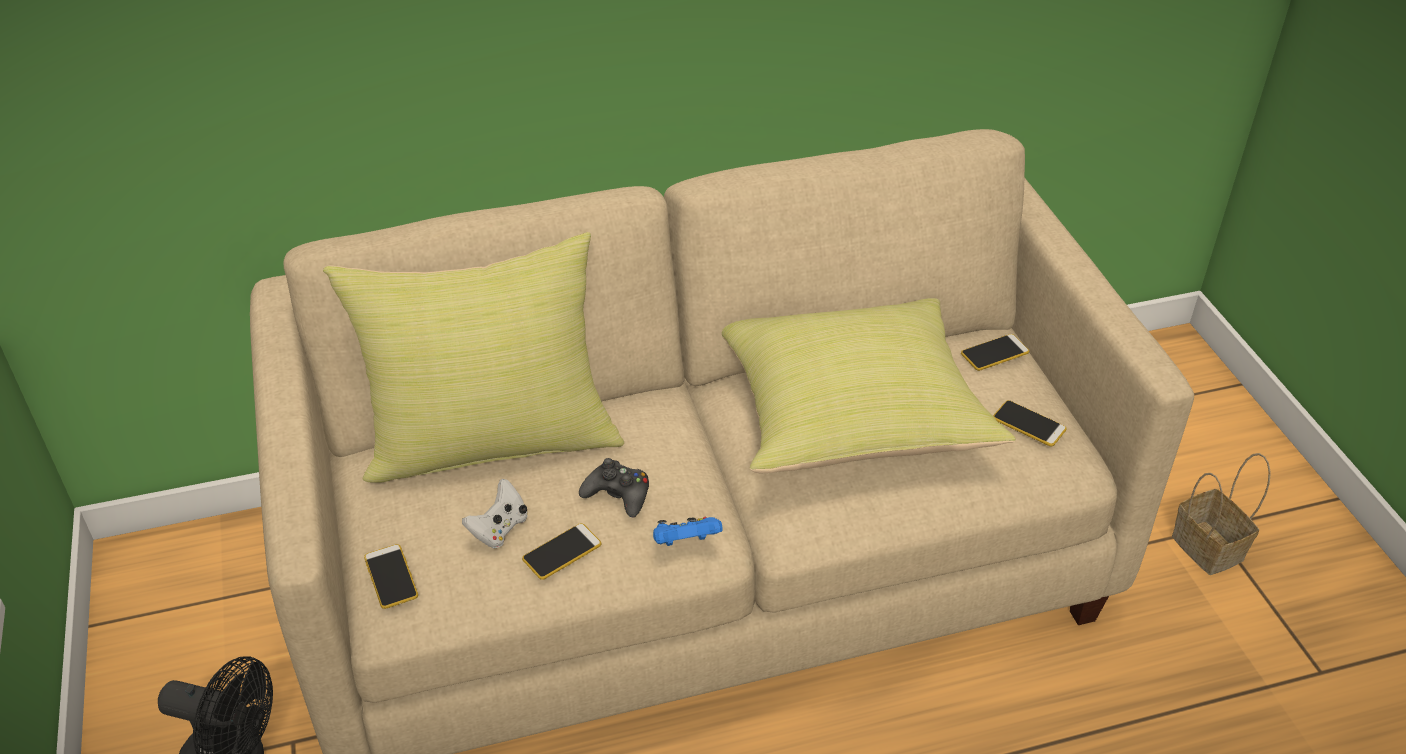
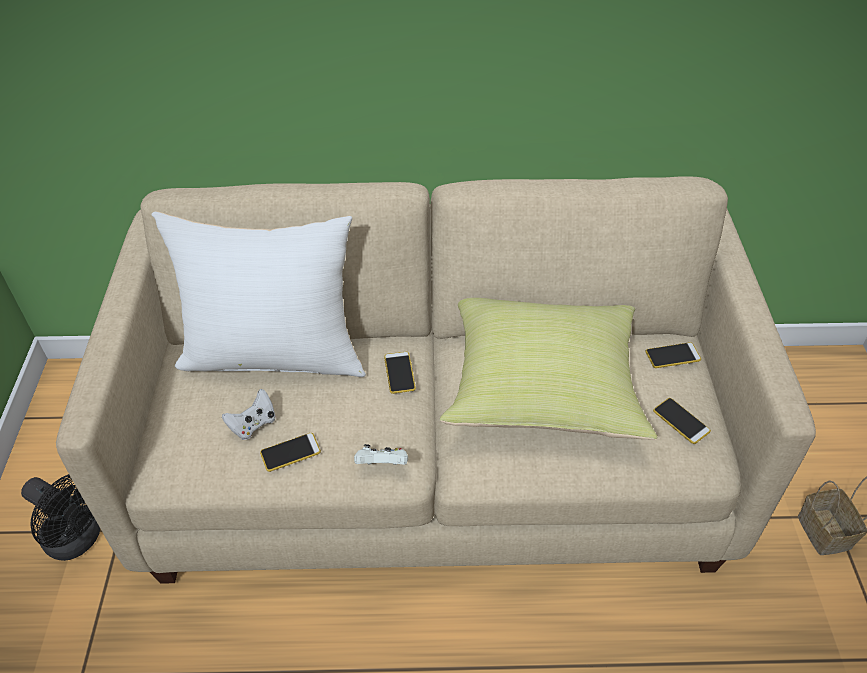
camera: 15 degrees right, 5 degrees up
yellow pillow [323,232,624,483] -> white pillow [152,211,366,377]
phone [364,544,418,609] -> phone moved to [384,352,416,394]
black game controller [579,458,649,517] -> none
blue game controller [653,517,722,546] -> white game controller [354,444,408,465]

